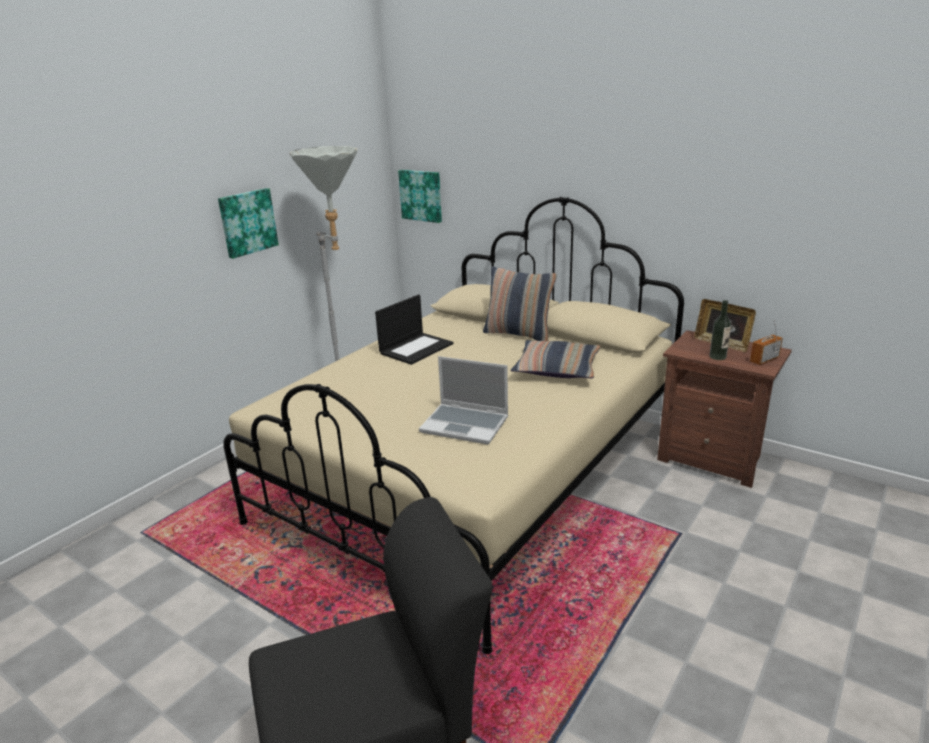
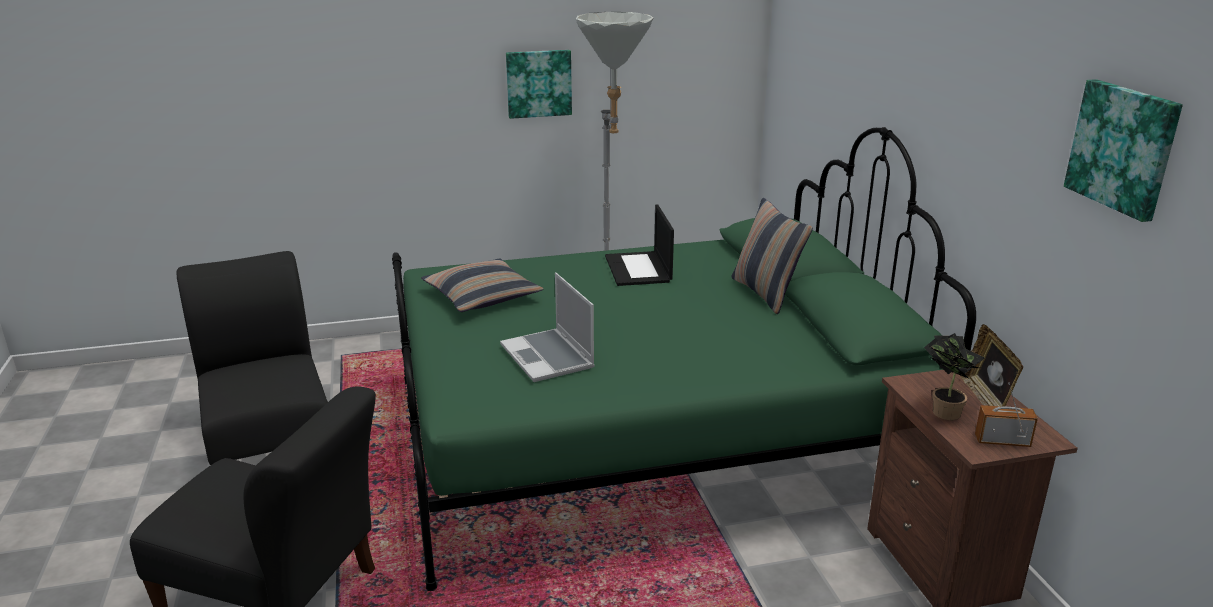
camera: 40 degrees right, 0 degrees up
beige bed [223,197,684,654] -> green bed [392,127,976,591]
laptop [375,294,454,365] -> laptop turned 90 degrees clockwise [605,204,674,286]
picture [398,170,442,223] -> picture moved to [1064,79,1183,222]
pillow [511,340,601,378] -> pillow moved to [421,259,543,312]
bottle [709,300,731,360] -> potted plant [924,333,984,420]
none -> black chair [176,251,328,465]

